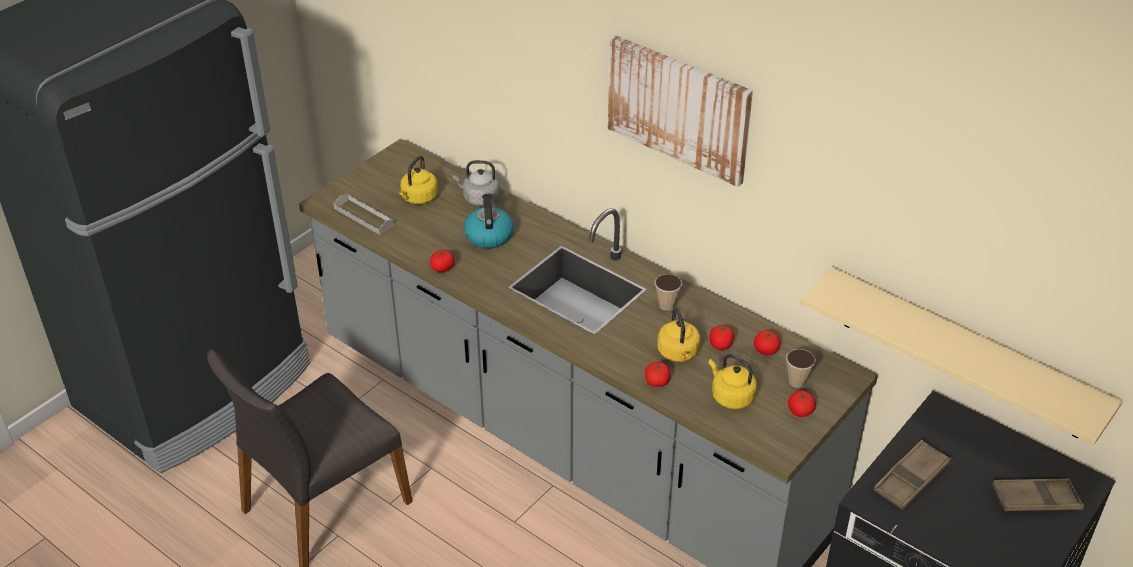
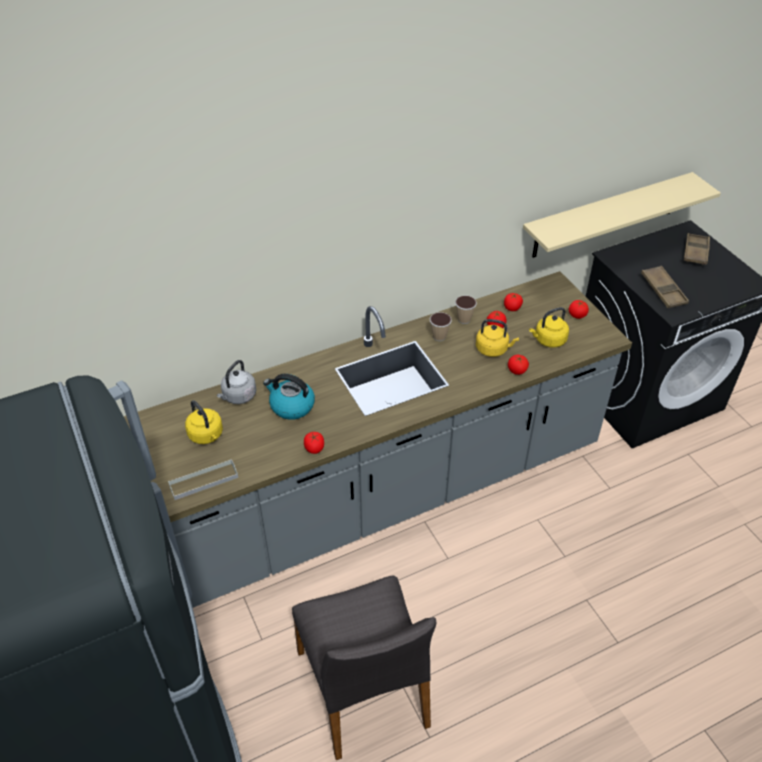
camera: 65 degrees left, 5 degrees up
picture [608,35,753,187] -> none
cup [786,349,816,388] -> cup moved to [455,296,477,324]

